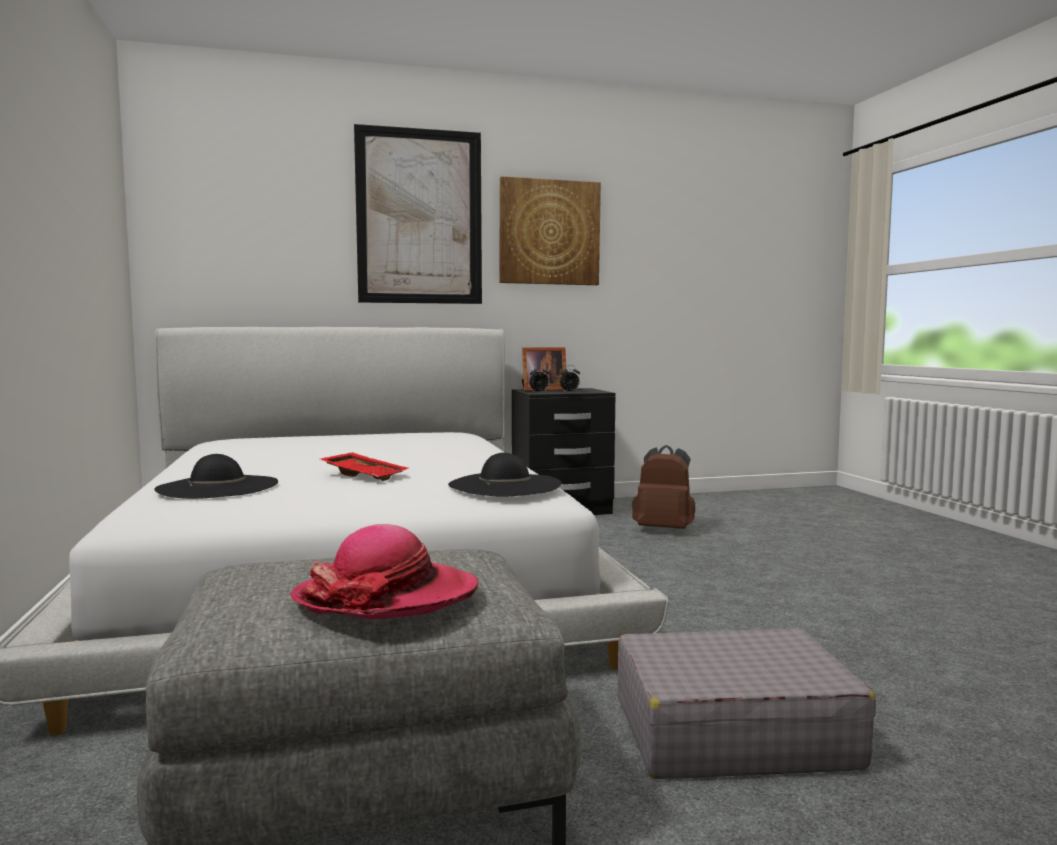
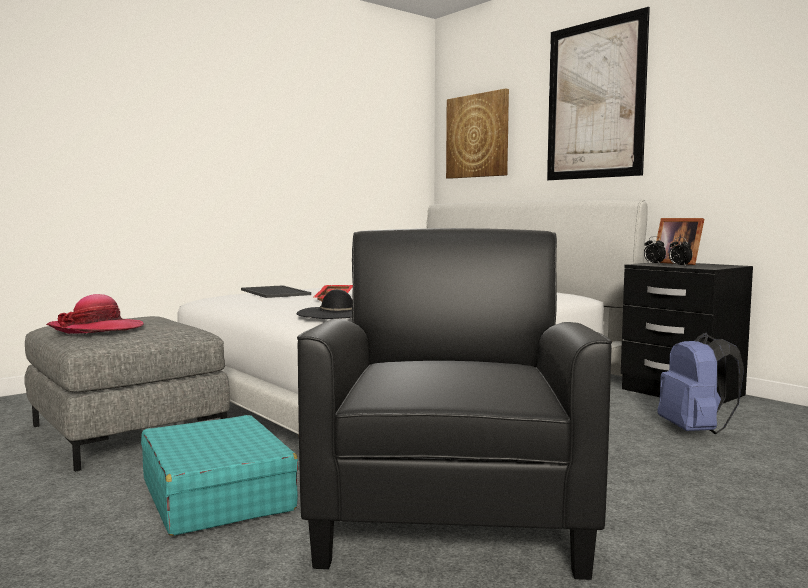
camera: 65 degrees right, 0 degrees up
black hat [154,454,278,499] -> tray [241,285,311,298]
picture [499,176,601,285] -> picture moved to [446,88,509,179]
grey suitcase [617,628,876,779] -> turquoise suitcase [141,415,299,536]
brown backpack [632,445,695,529] -> blue backpack [657,333,744,434]
none -> black armchair [297,228,612,580]

